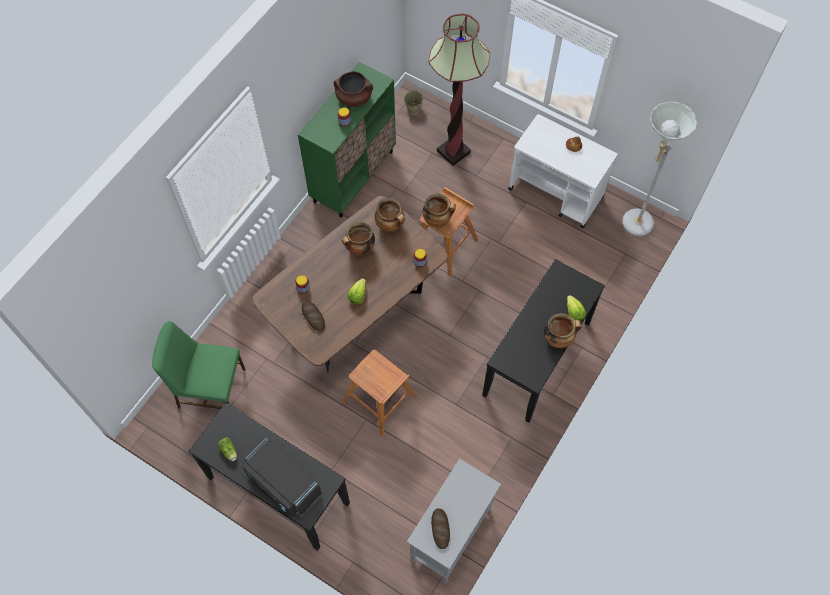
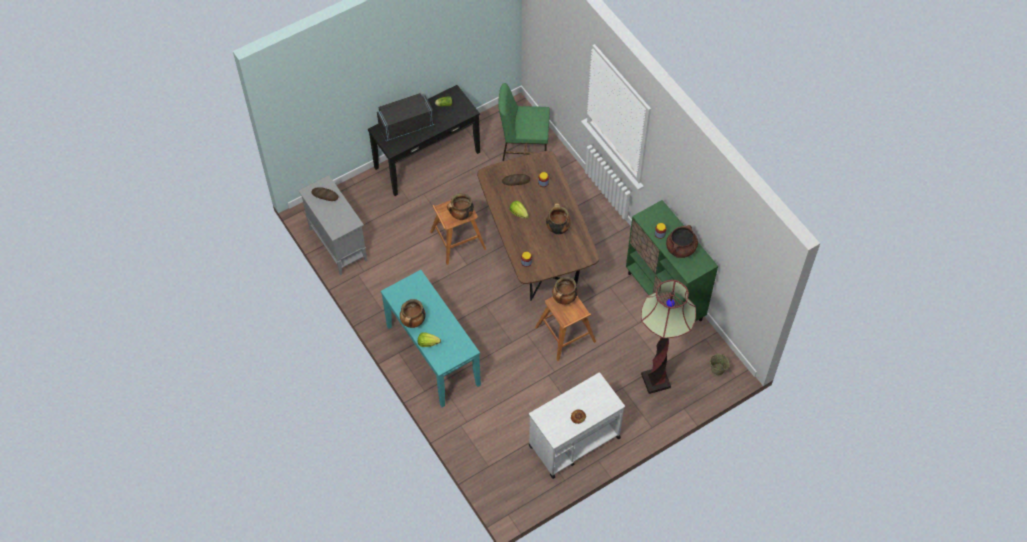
camera: 115 degrees right, 5 degrees down
green chair [152,321,246,409] -> green chair turned 120 degrees counterclockwise [498,83,550,161]
cooking pot [374,198,405,232] -> cooking pot moved to [447,193,474,220]
black console table [482,259,605,423] -> turquoise console table [381,270,481,407]
grey floor lamp [622,101,697,236] -> none

